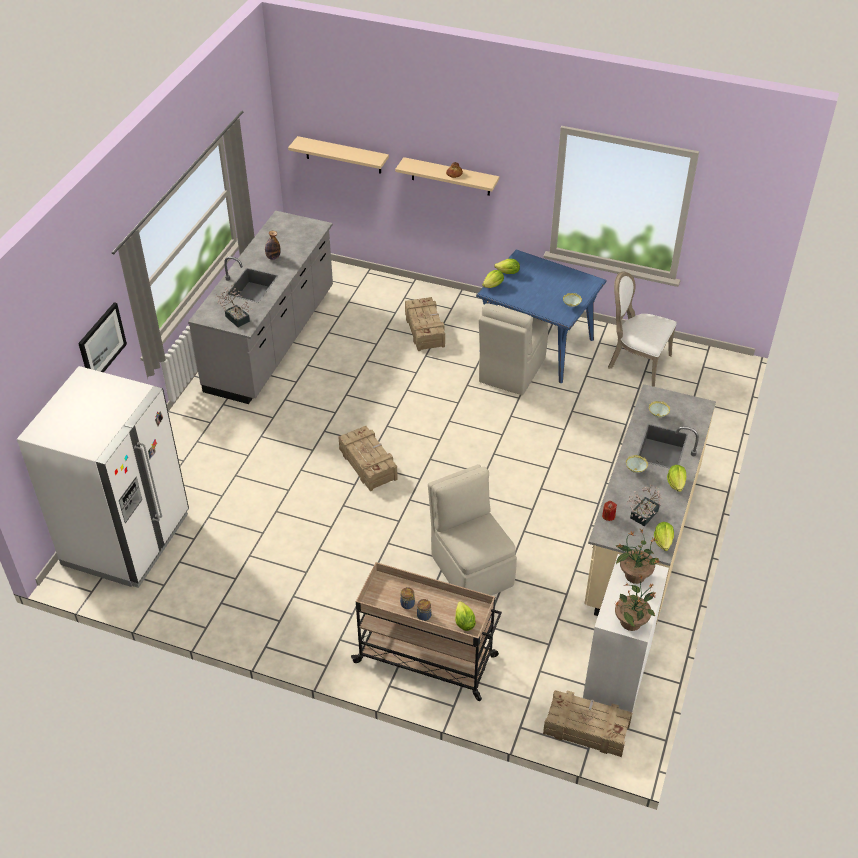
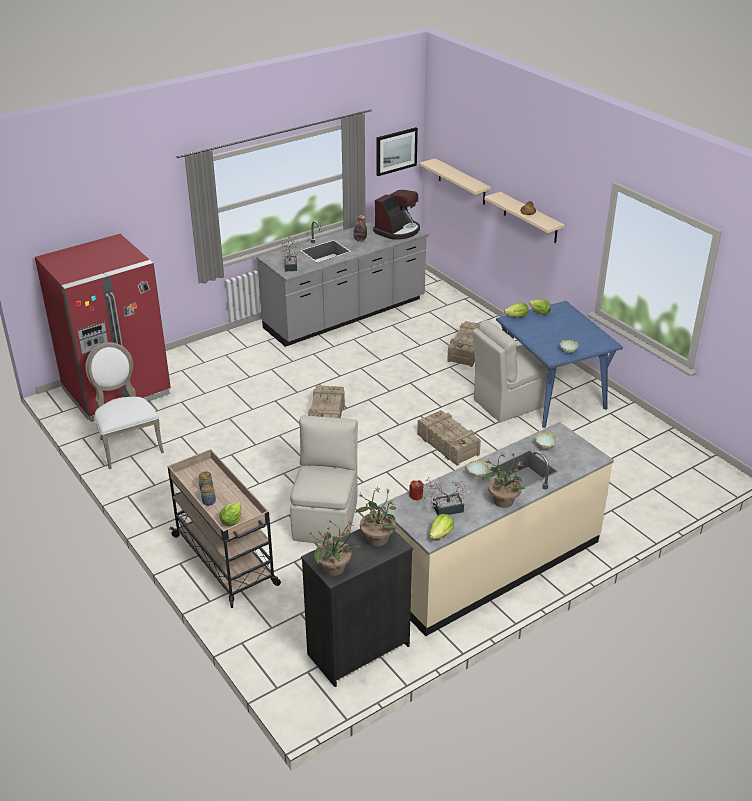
camera: 35 degrees right, 10 degrees down
white fridge [17,366,189,588] -> red fridge [35,234,171,422]
picture [78,302,127,373] -> picture moved to [377,127,418,176]
crate [543,690,632,757] -> crate moved to [417,410,481,466]
white dresser [583,554,669,713] -> black dresser [301,529,413,687]
white chair [608,271,677,387] -> white chair moved to [85,342,164,469]
lettuce [667,465,686,492] -> potted plant [483,452,525,508]
none -> coffee machine [373,190,420,240]

